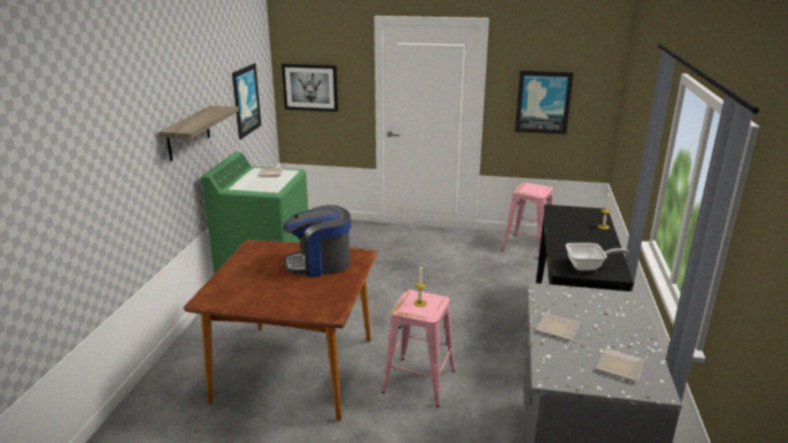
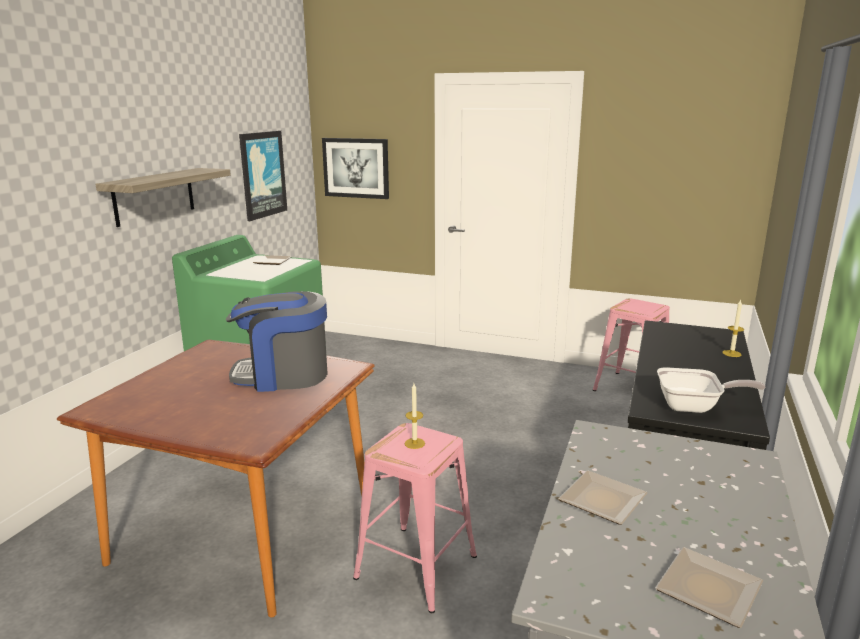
camera: 10 degrees right, 5 degrees down
picture [515,71,573,134] -> none

